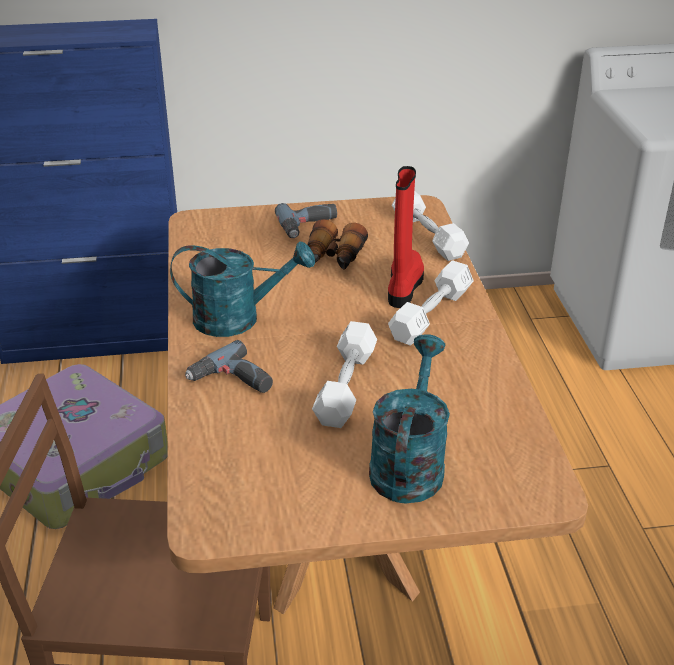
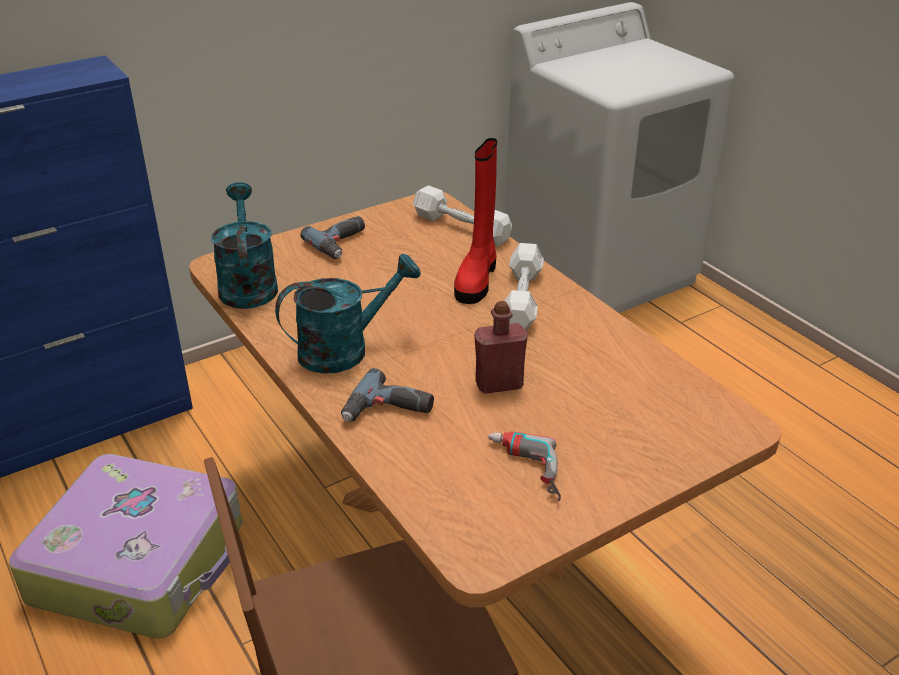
camera: 25 degrees left, 0 degrees up
binoculars [307,219,368,270] -> none
white dumbbell [312,321,377,428] -> red bottle [474,301,528,394]
turquoise watering can [369,334,450,503] -> turquoise watering can moved to [211,182,278,309]
red boot [388,166,424,308] -> red boot turned 150 degrees counterclockwise [454,138,497,304]
none -> power drill [488,431,561,501]

